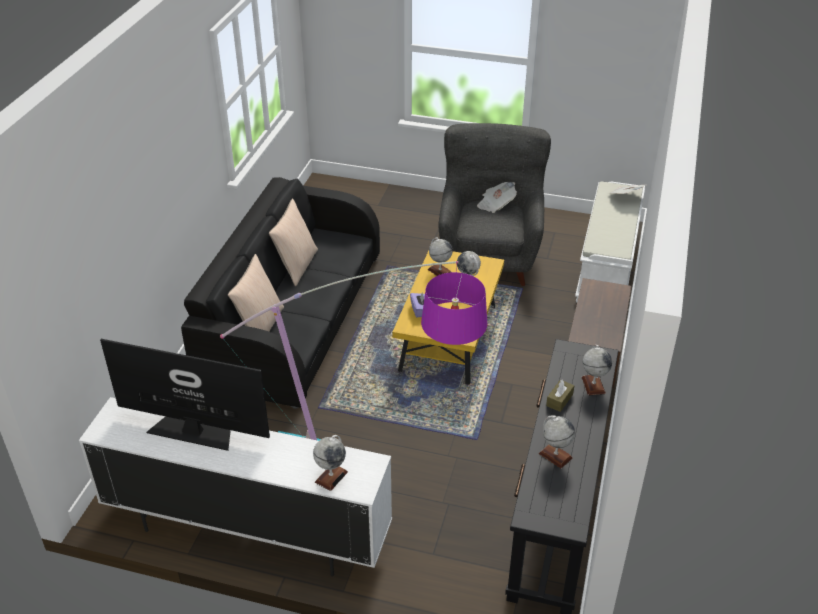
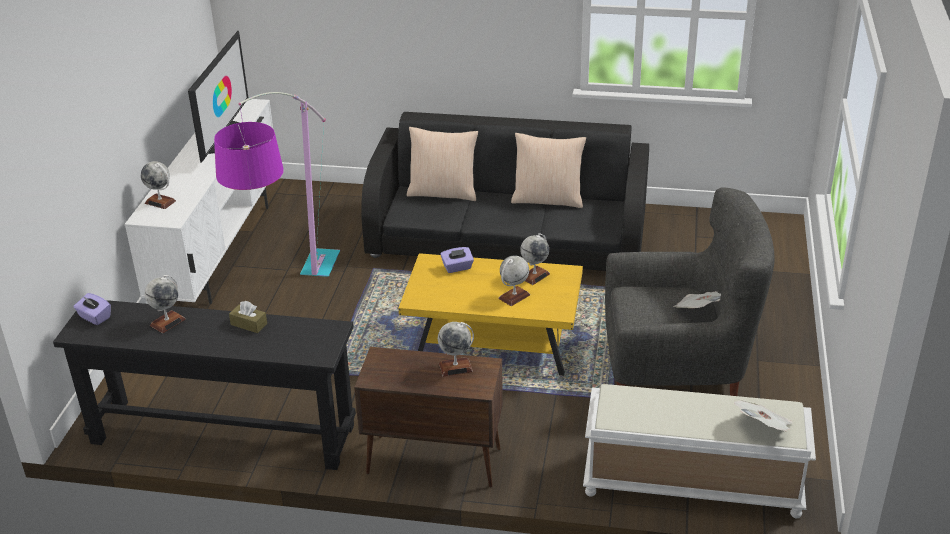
camera: 85 degrees right, 5 degrees down
globe [582,345,612,396] -> globe moved to [438,322,474,377]
none -> purple tissue box [74,293,111,325]

